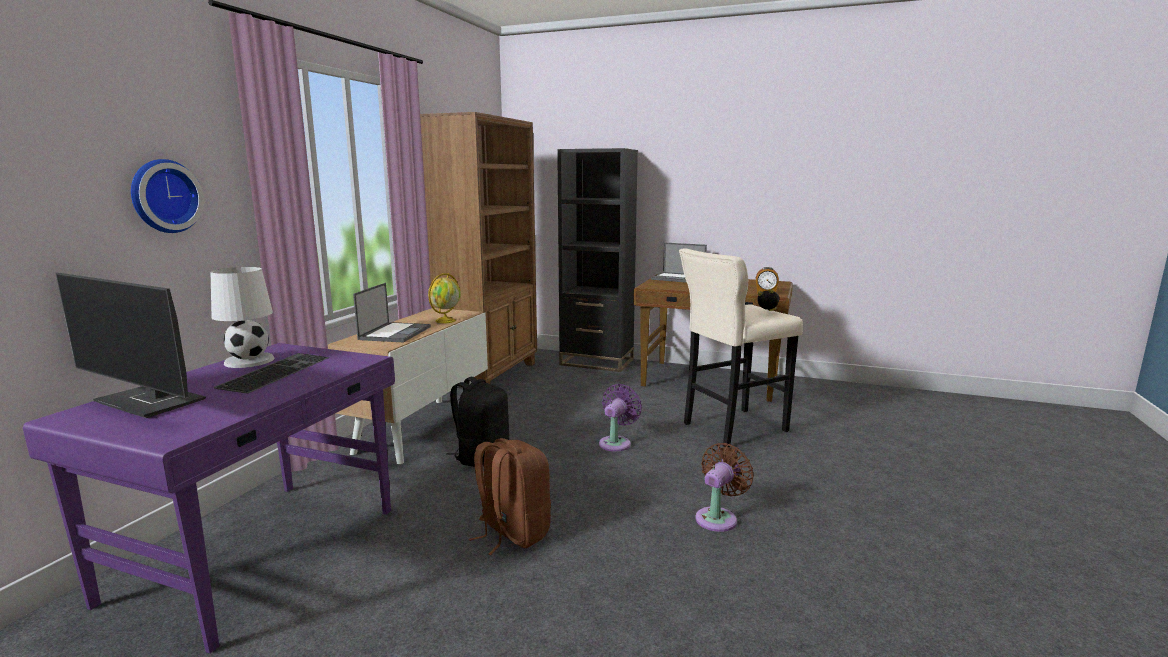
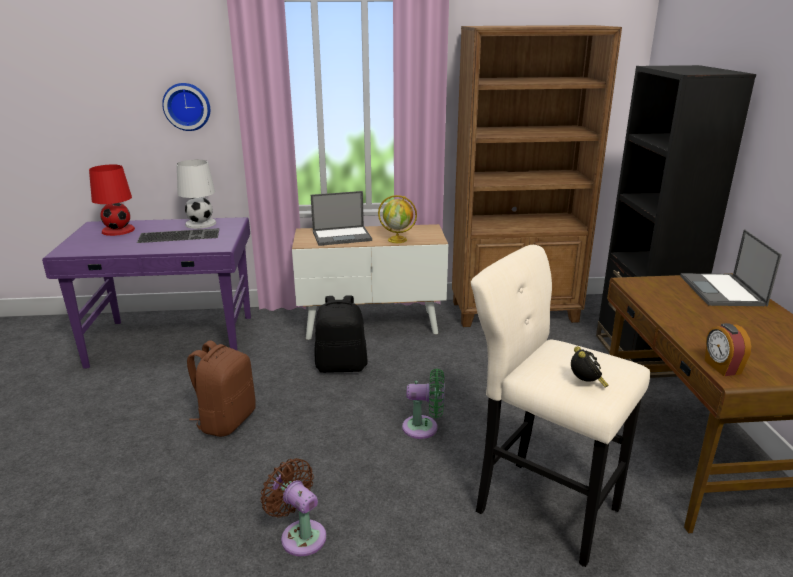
camera: 65 degrees right, 10 degrees up
monitor [56,273,206,418] -> red table lamp [89,164,135,236]
purple fan [599,384,642,452] -> green fan [402,368,444,439]
brown fan [695,443,754,532] -> brown fan turned 150 degrees counterclockwise [261,458,327,556]

